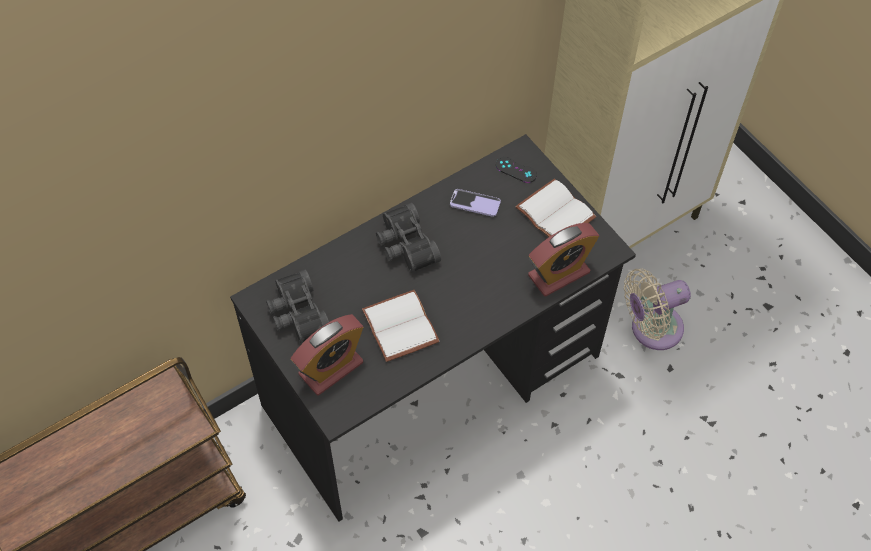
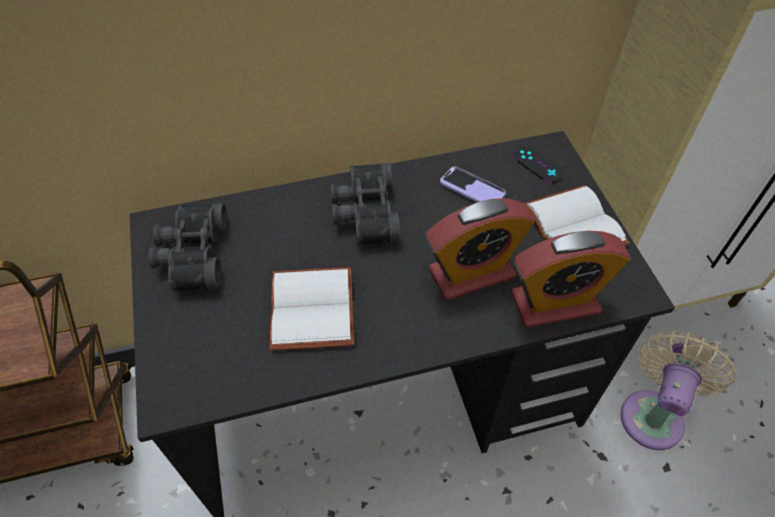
camera: 20 degrees right, 5 degrees down
alarm clock [291,314,363,395] -> alarm clock moved to [425,198,535,300]
beige fan [624,269,691,350] -> beige fan turned 120 degrees clockwise [620,331,735,450]

